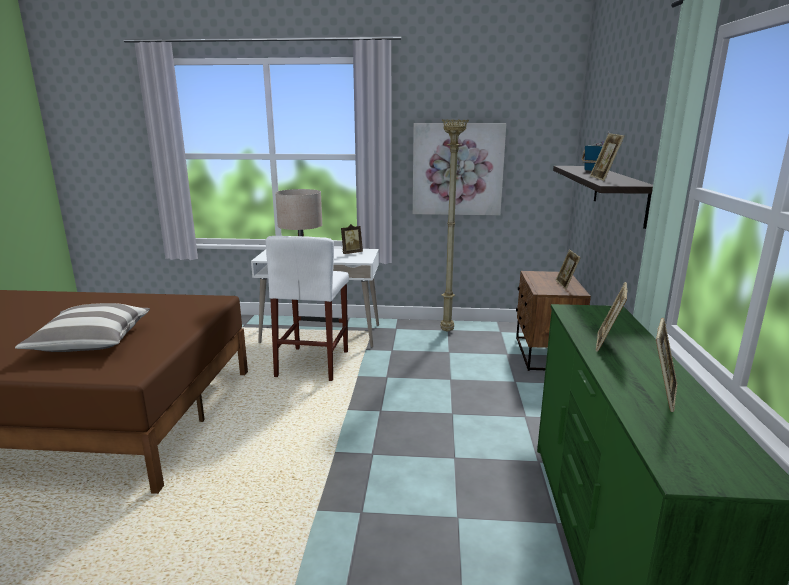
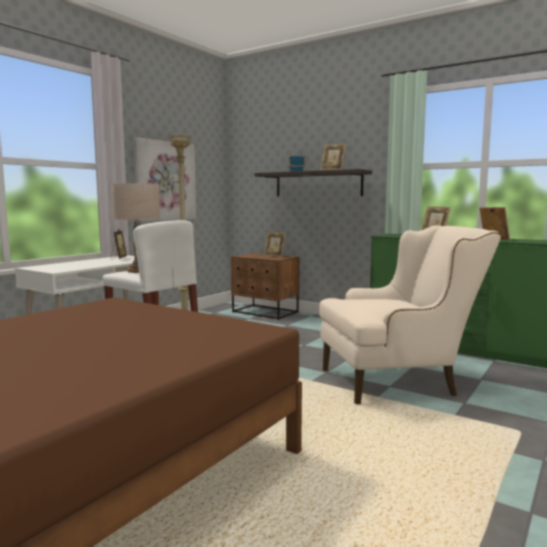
camera: 60 degrees left, 10 degrees down
pillow [15,303,150,352] -> none
none -> beige armchair [319,225,501,404]

